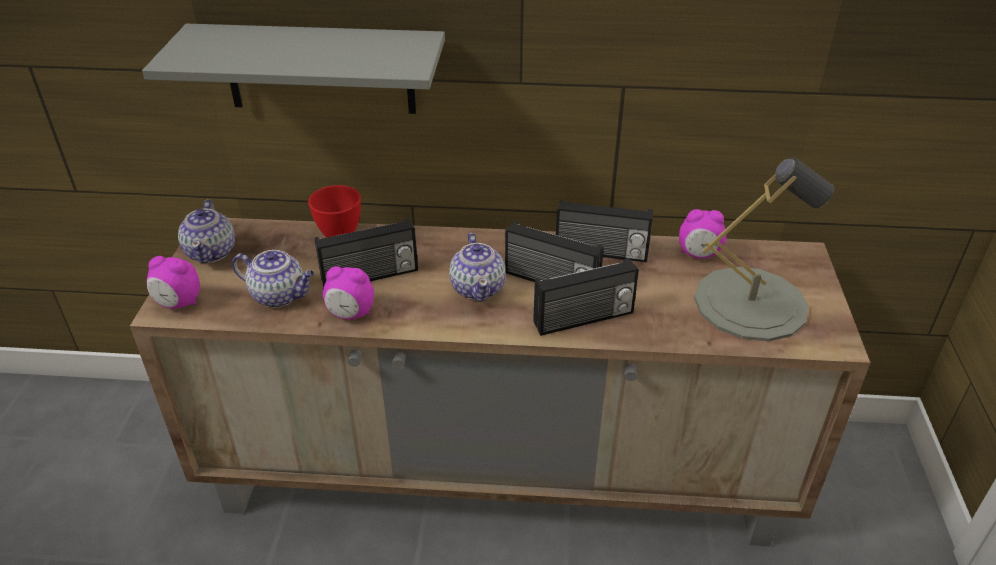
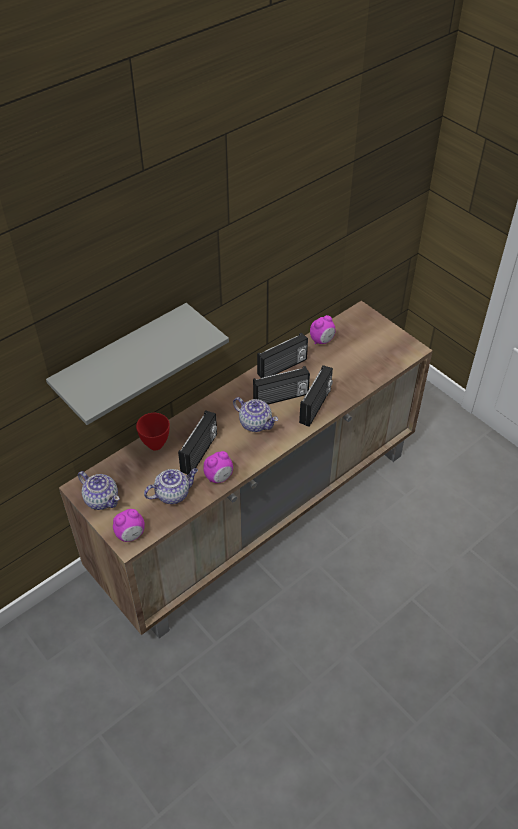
camera: 45 degrees left, 10 degrees up
grey table lamp [694,157,834,341] -> none

